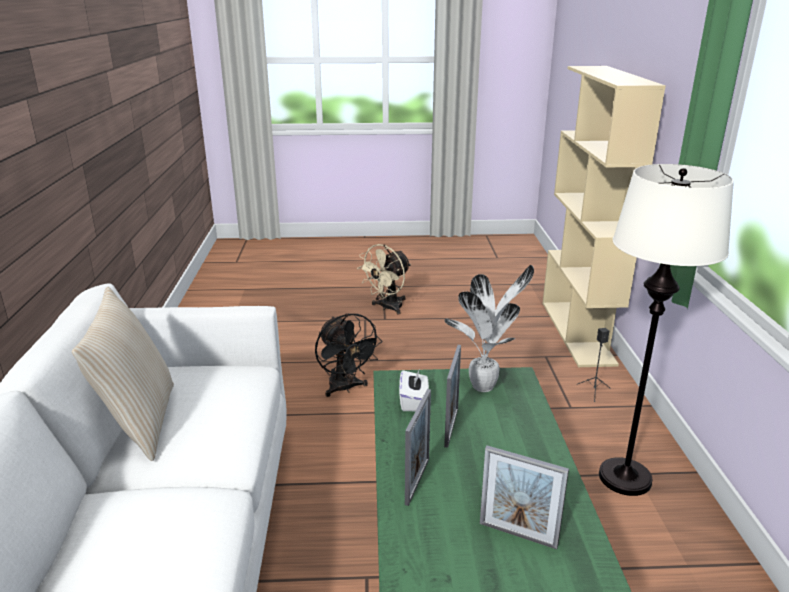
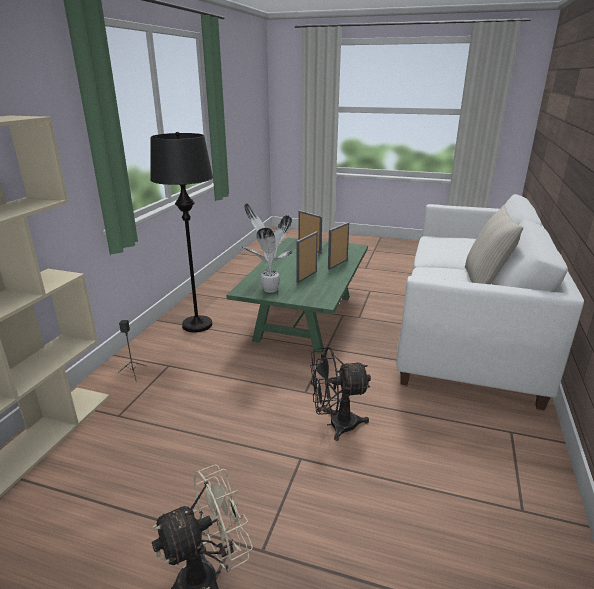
camera: 160 degrees left, 0 degrees up
black fan [315,313,382,397] -> black fan turned 90 degrees counterclockwise [310,347,371,441]
white tissue box [399,370,429,411] -> none
white floor lamp [599,164,734,496] -> black floor lamp [150,132,213,332]

